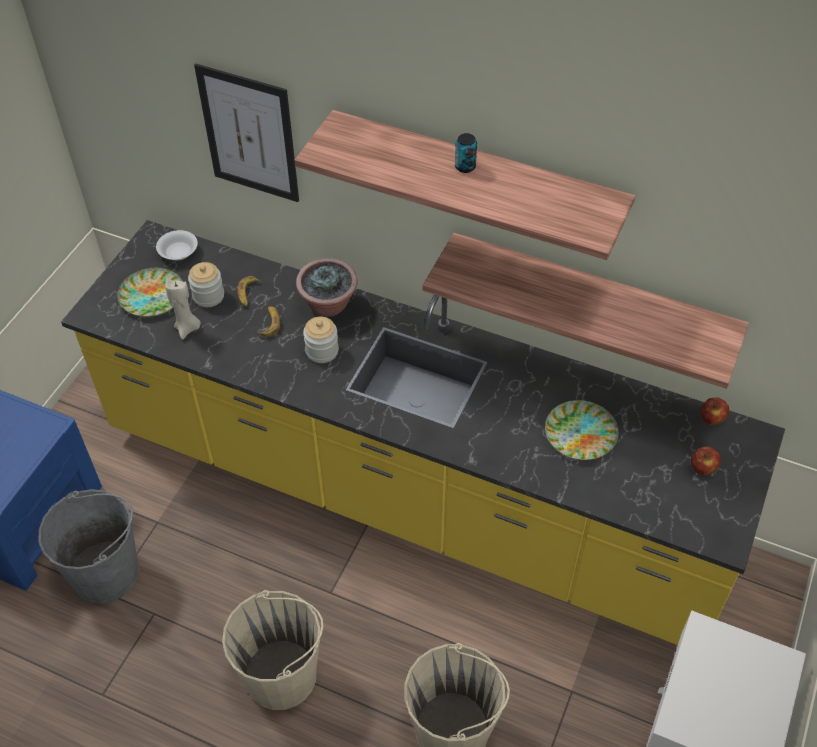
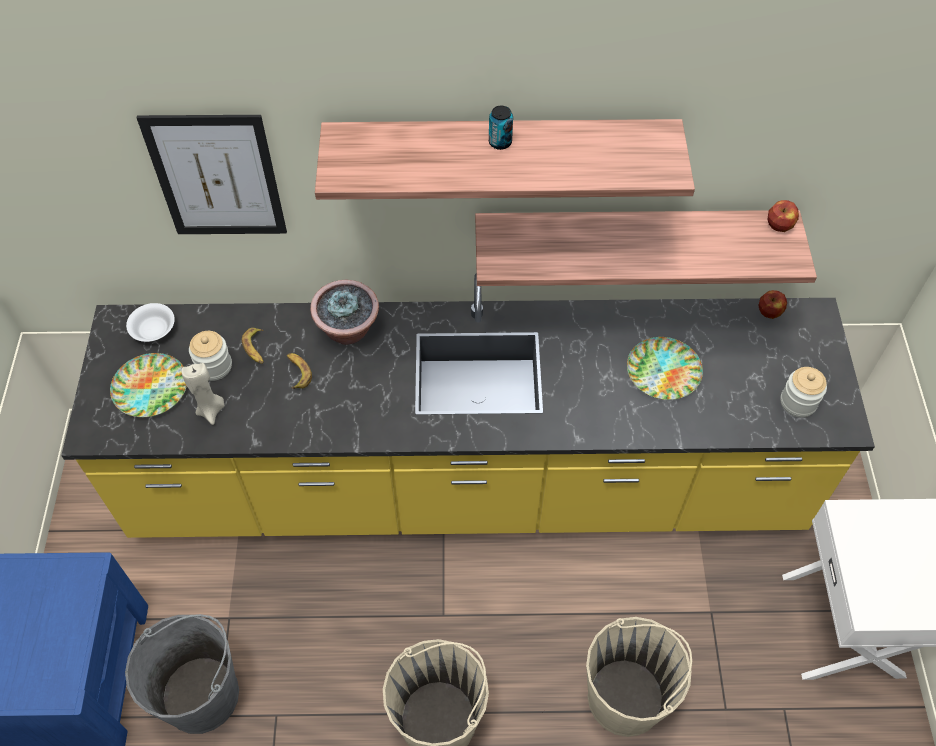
camera: 25 degrees left, 5 degrees up
jar [303,316,339,363] -> jar moved to [780,367,827,418]
apple [691,446,721,475] -> apple moved to [768,200,799,232]

